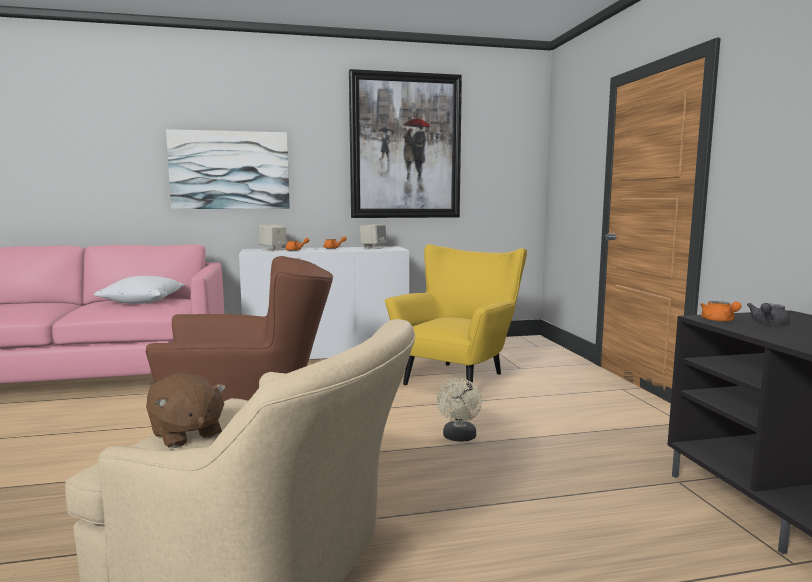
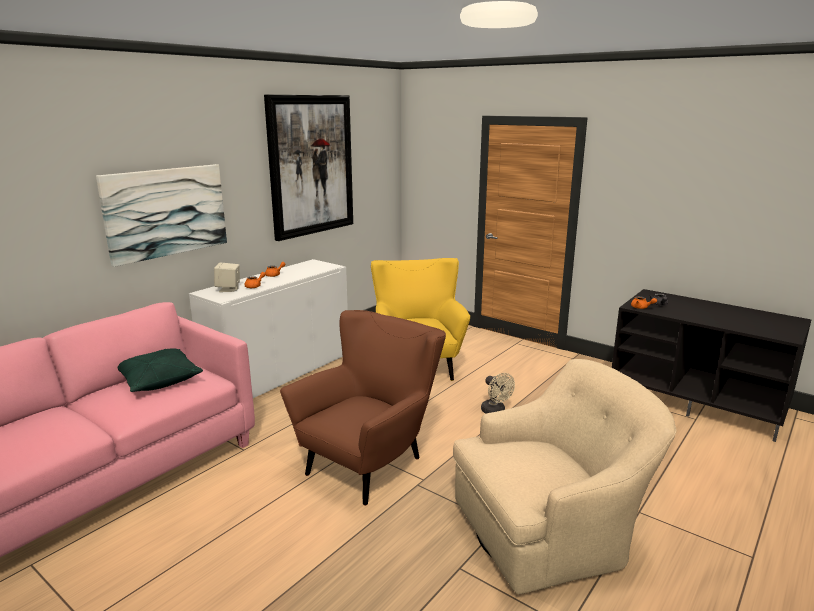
camera: 40 degrees left, 10 degrees up
white pillow [94,276,186,304] -> green pillow [118,348,203,392]
brown plush toy [146,373,226,448] -> none
beige speaker [360,224,387,249] -> none

